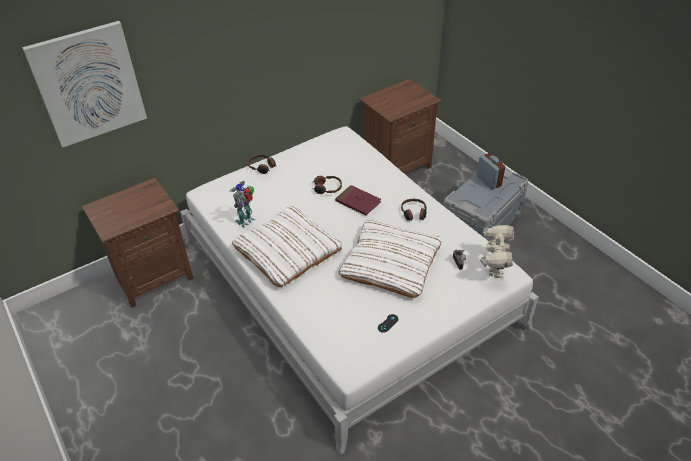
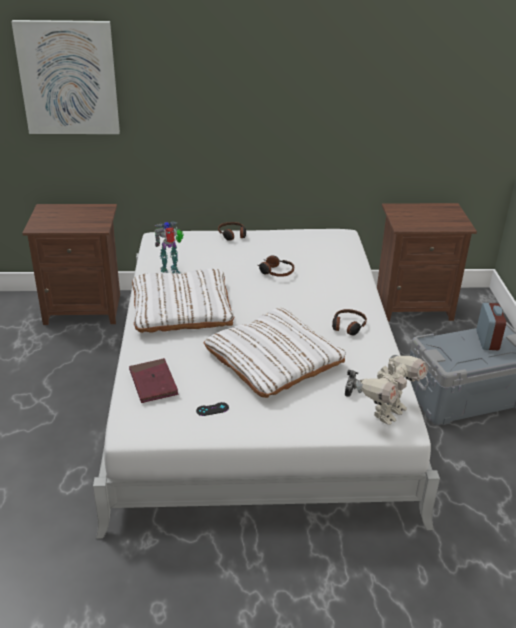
camera: 30 degrees right, 10 degrees down
red book [335,185,381,216] -> red book moved to [129,358,178,403]

